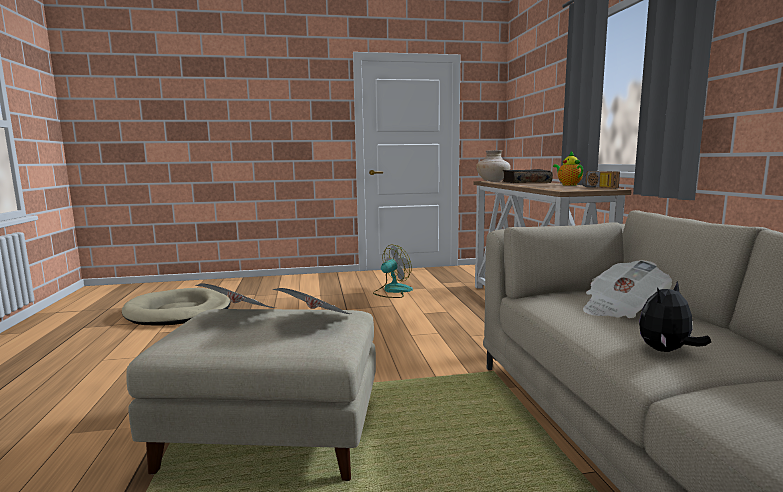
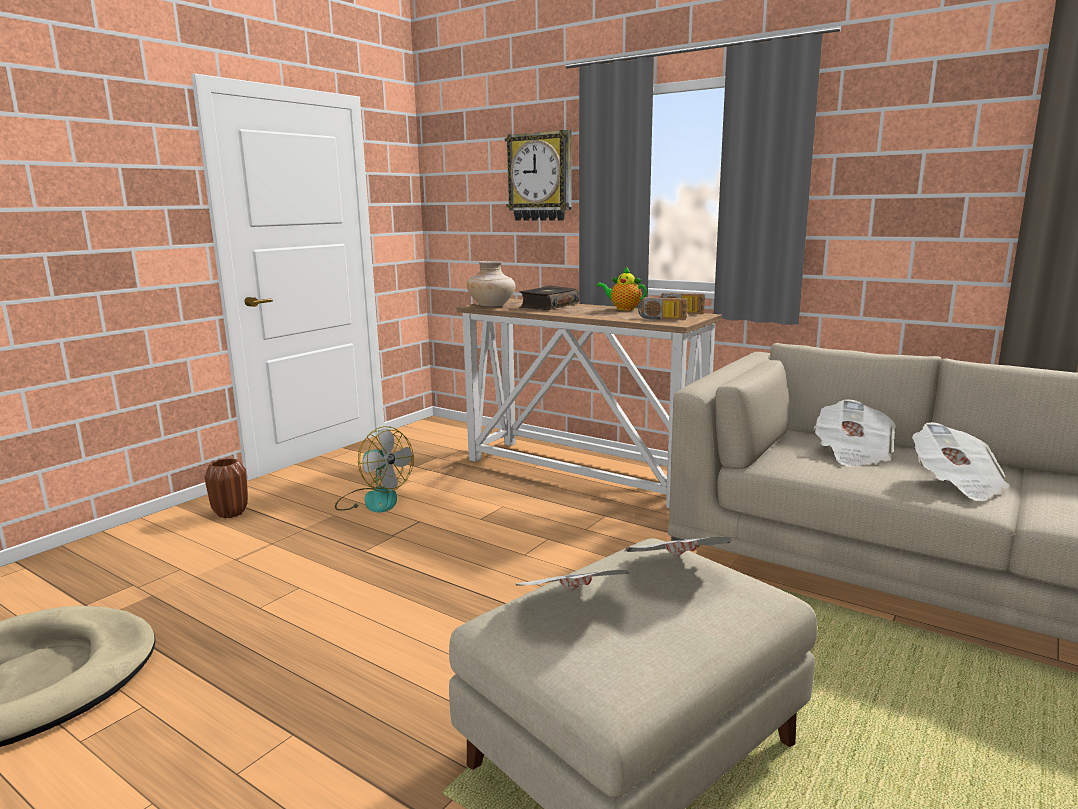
camera: 45 degrees left, 5 degrees up
fan [373,244,413,298] -> fan turned 120 degrees clockwise [335,426,414,513]
plush toy [639,281,711,352] -> newspaper [912,422,1010,502]
none -> brown vase [205,458,248,518]
none -> wall clock [505,130,572,221]
none -> radio [638,297,688,320]

